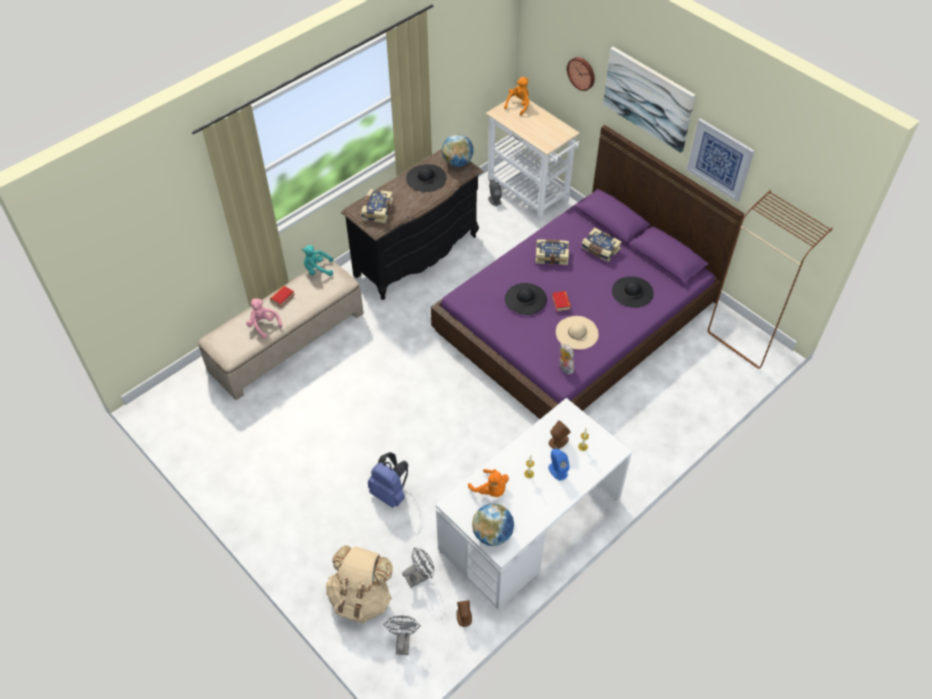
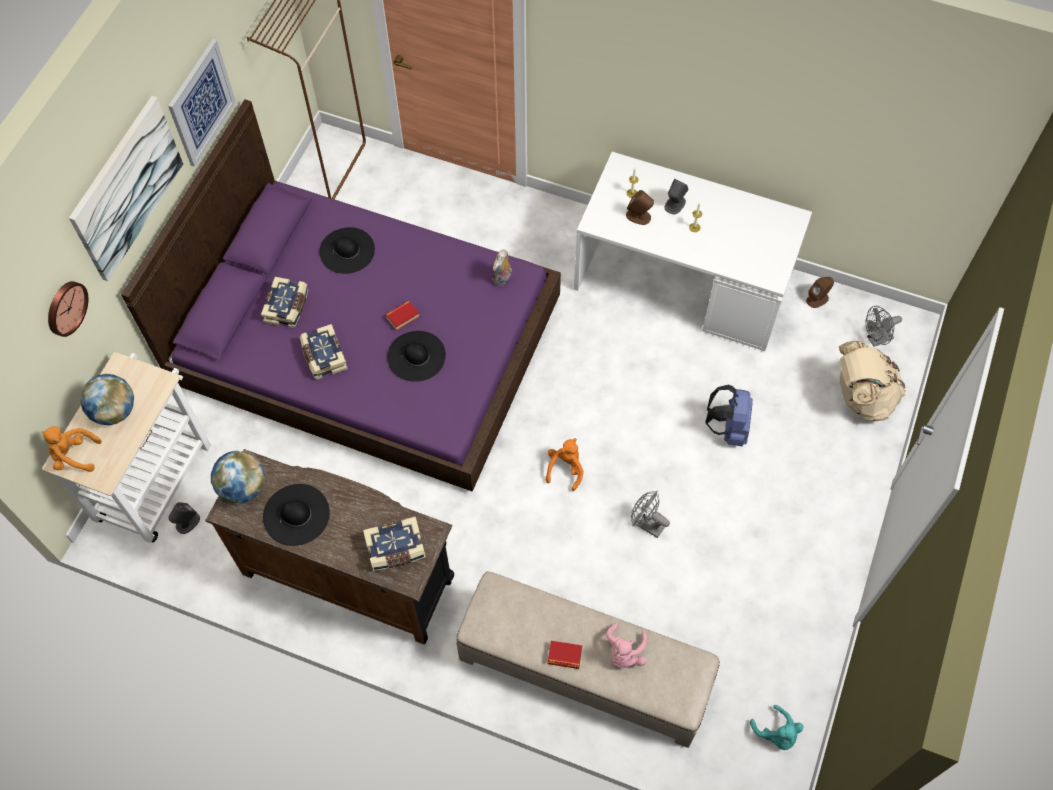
camera: 115 degrees left, 10 degrees up
turquoise plush toy [302,245,333,276] -> turquoise plush toy moved to [750,705,803,750]
grey fan [402,547,434,588] -> grey fan moved to [631,491,670,538]
orange plush toy [468,469,509,497] -> orange plush toy moved to [546,438,584,491]
globe [472,503,514,546] -> globe moved to [80,374,134,425]
blue speaker [548,448,570,480] -> grey speaker [664,179,688,214]
beige hat [556,316,599,350] -> none

